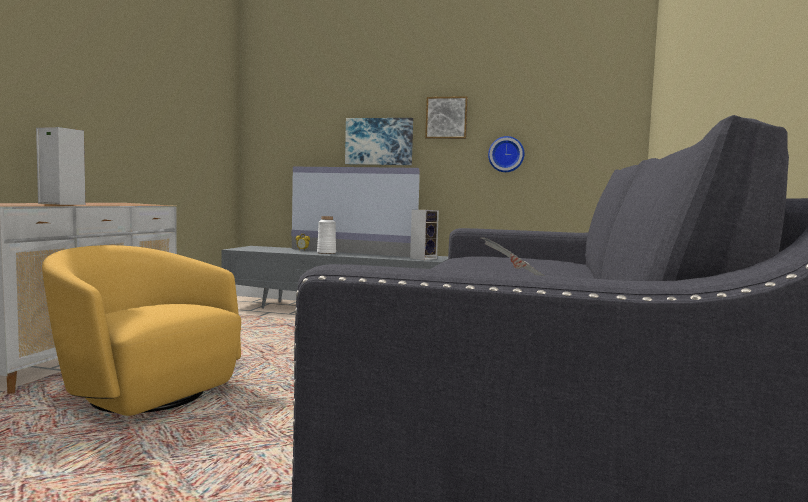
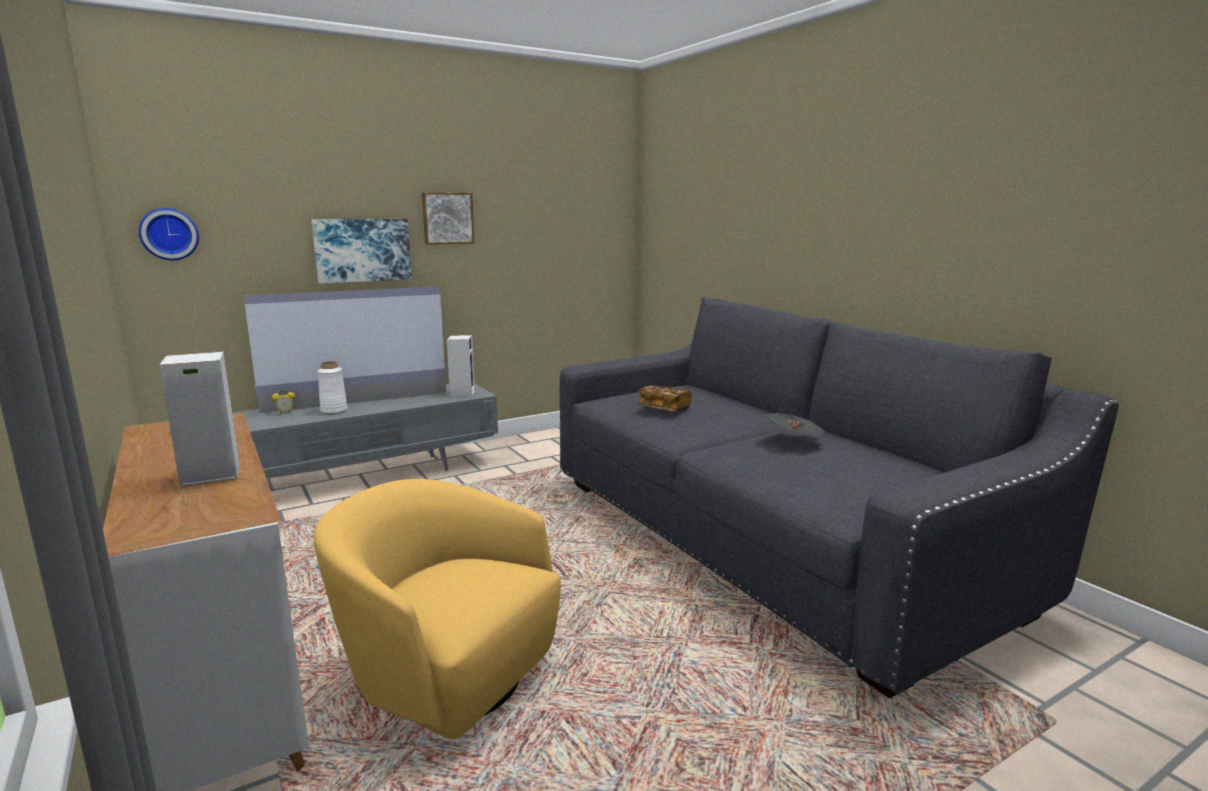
camera: 45 degrees left, 10 degrees up
yellow armchair [42,245,241,416] -> yellow armchair turned 45 degrees clockwise [313,479,561,739]
wall clock [488,136,524,172] -> wall clock moved to [139,208,199,261]
none -> book [637,385,692,412]

